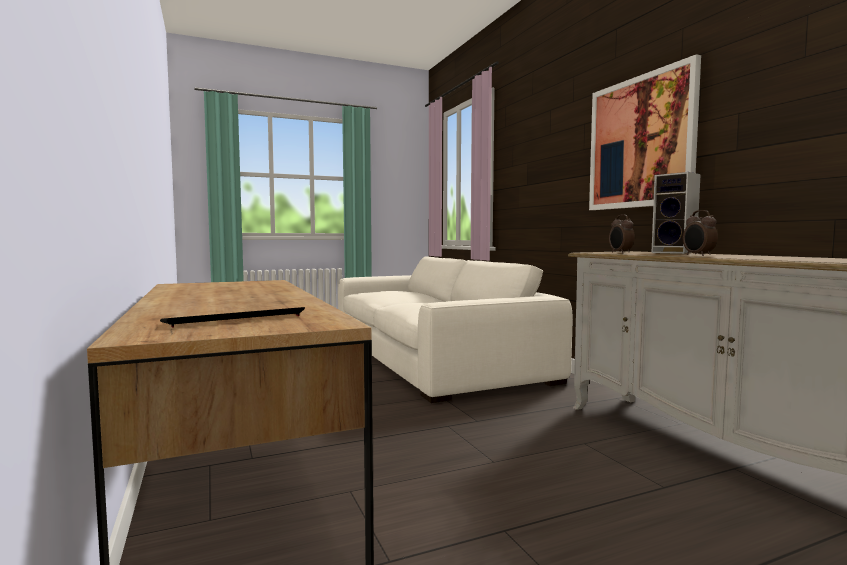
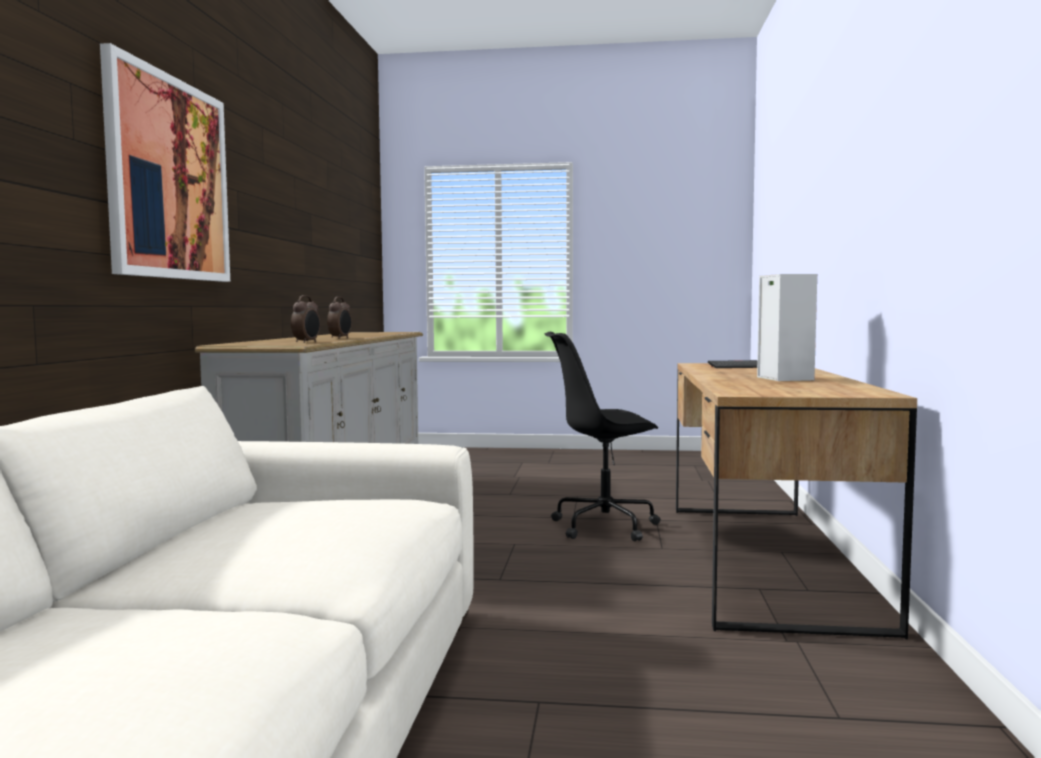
camera: 150 degrees left, 0 degrees up
speaker [651,172,701,254] -> speaker moved to [757,274,817,381]
none -> black office chair [545,332,661,541]

